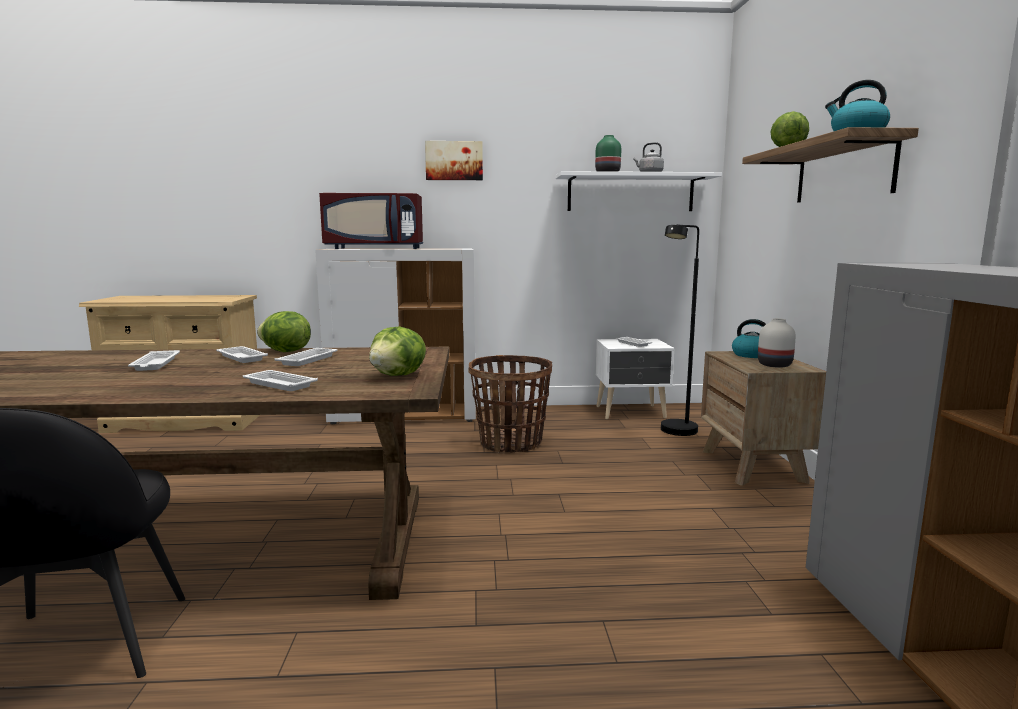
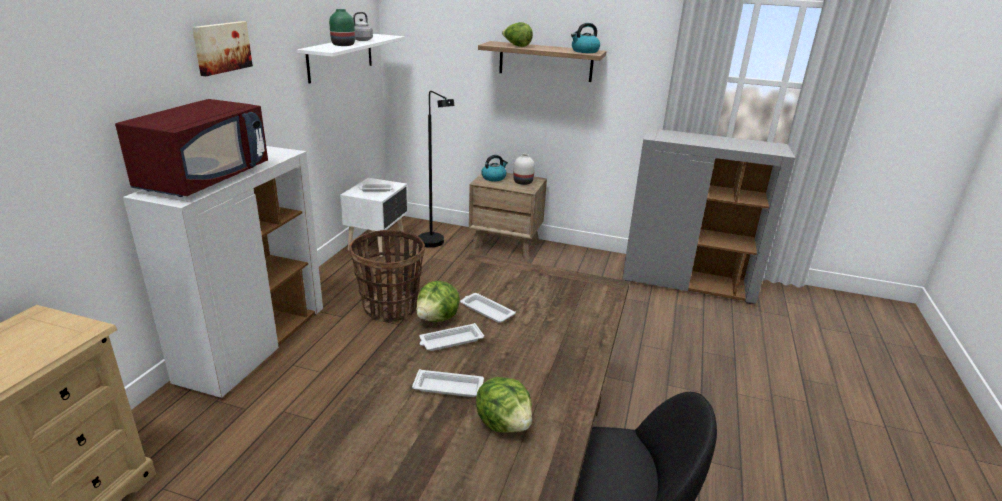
camera: 70 degrees left, 15 degrees up
white tray [243,370,318,391] -> none
lettuce [369,327,426,376] -> lettuce moved to [476,377,532,433]

